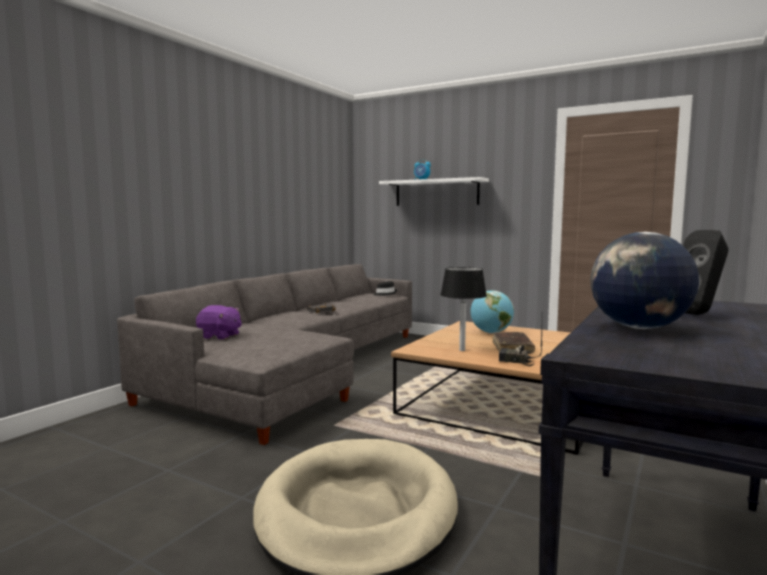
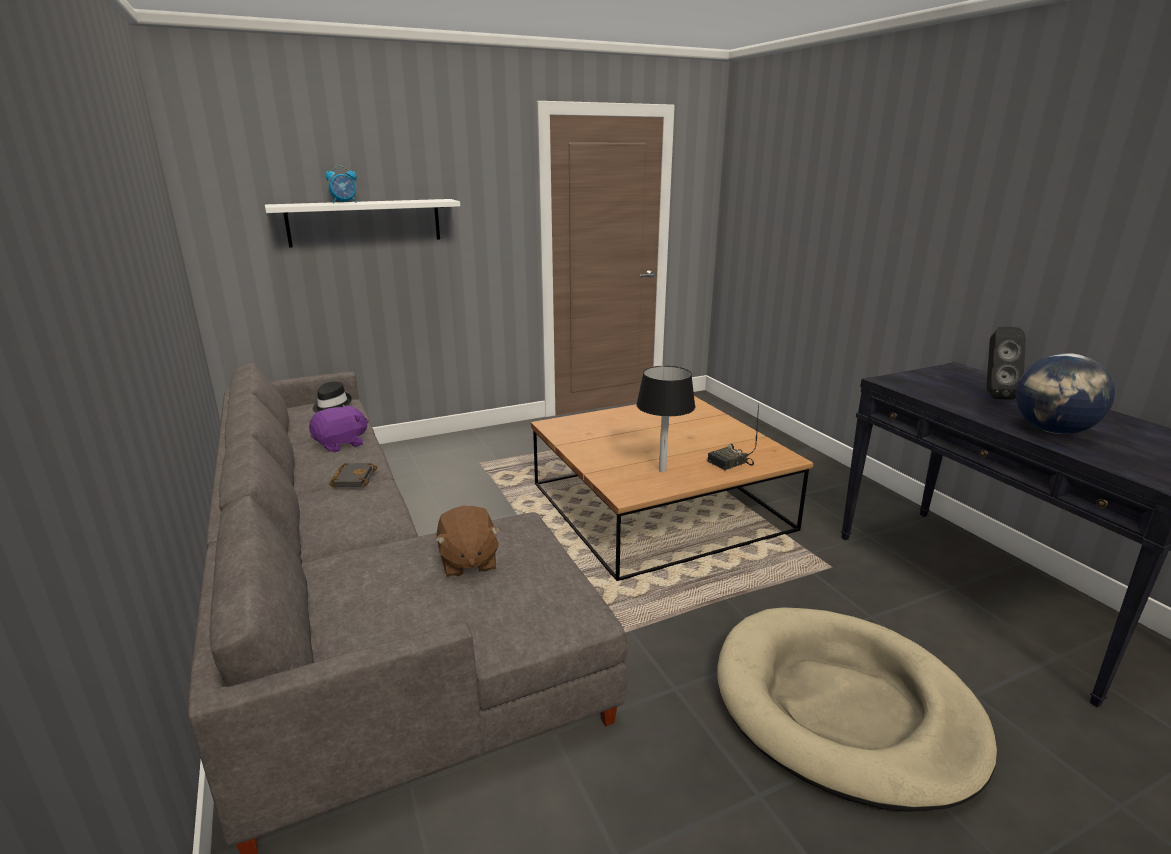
camera: 55 degrees left, 15 degrees up
purple plush toy [196,305,242,340] -> purple plush toy moved to [309,405,369,452]
globe [471,290,514,333] -> none
brown book [493,332,535,353] -> none
none -> brown plush toy [435,506,501,577]

